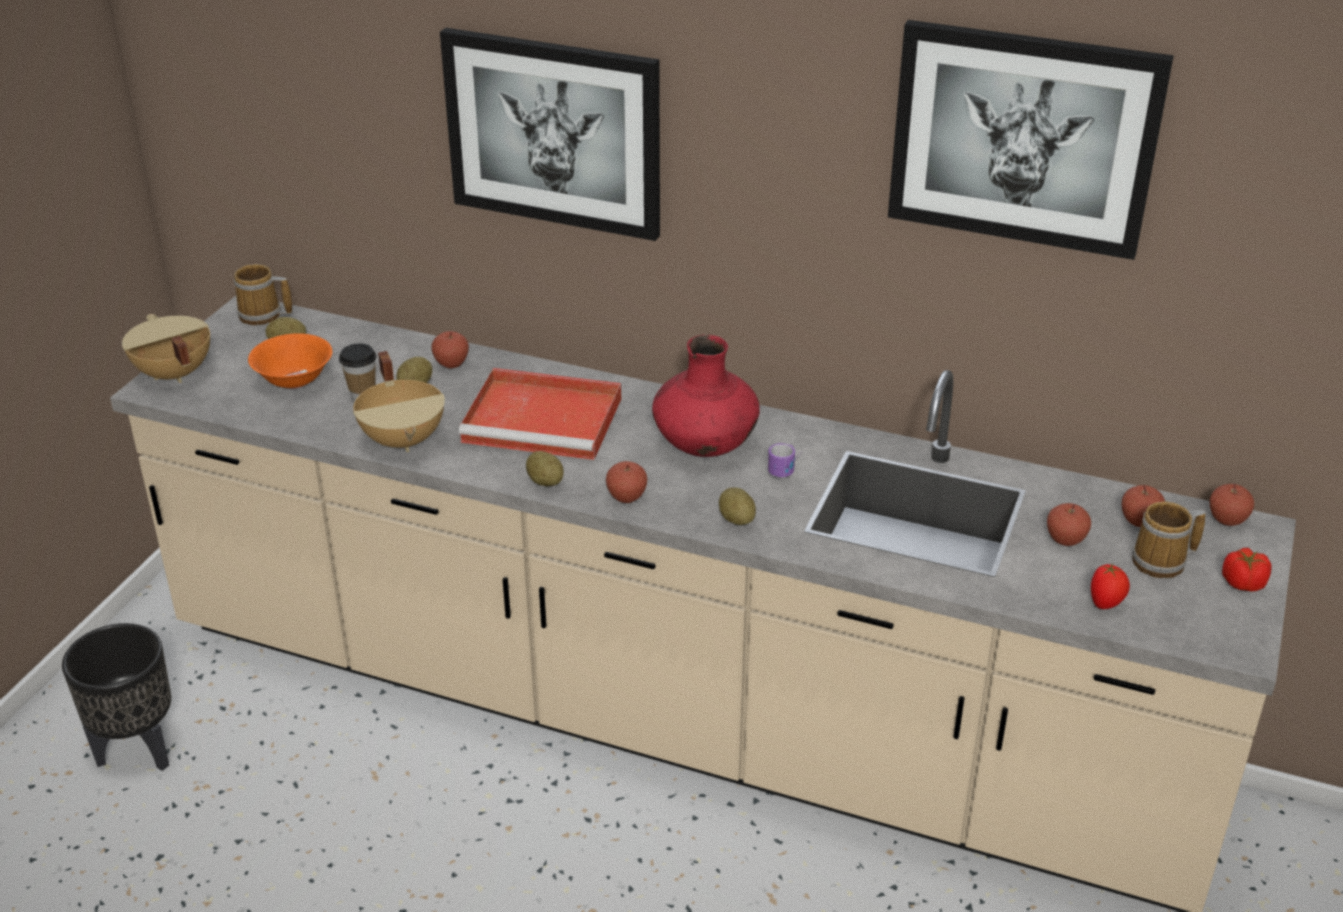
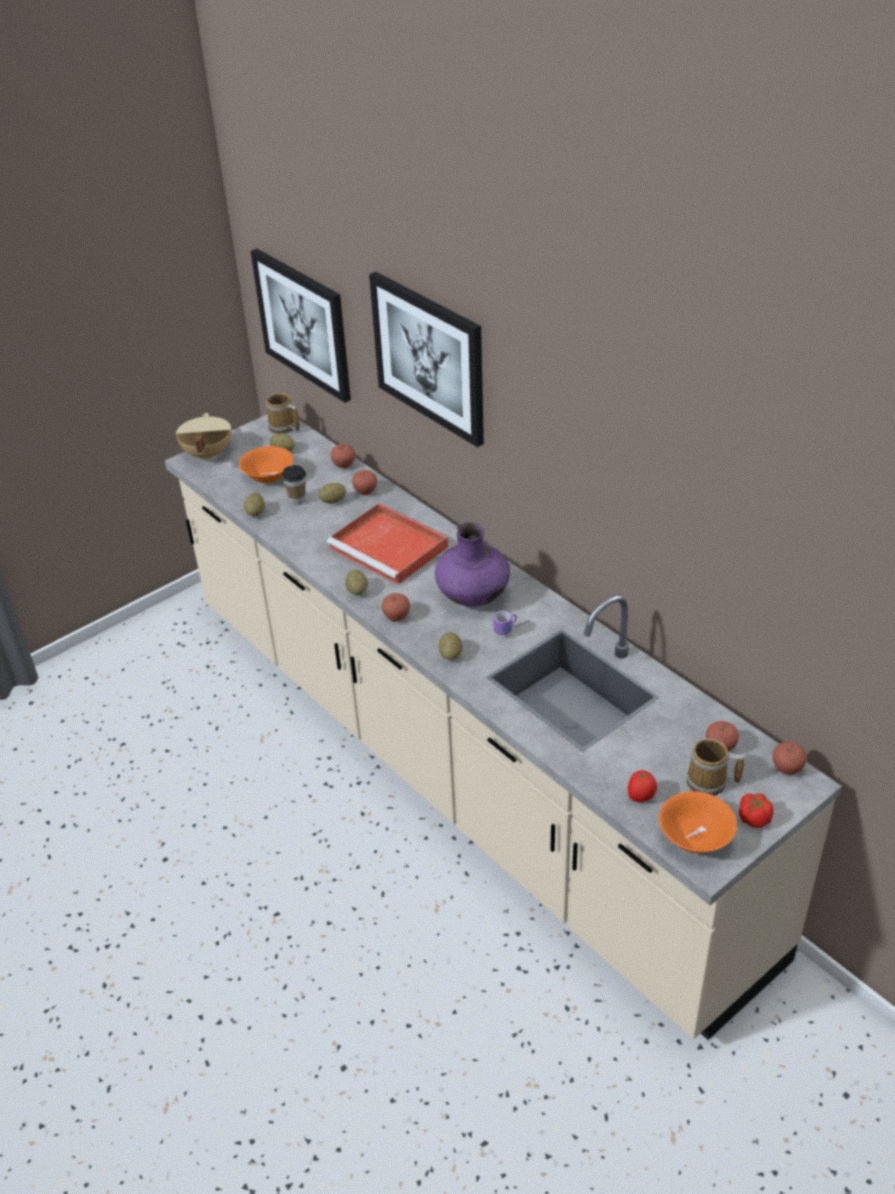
camera: 30 degrees right, 5 degrees up
black planter [62,623,171,771] -> none
beige cooking pot [353,351,445,452] -> none
red vase [652,334,760,457] -> purple vase [435,522,510,607]
picture [888,20,1174,260] -> picture moved to [251,248,351,403]
apple [1047,503,1091,546] -> apple moved to [331,444,355,468]
none -> potato [244,493,265,517]
none -> orange bowl [659,791,737,853]

